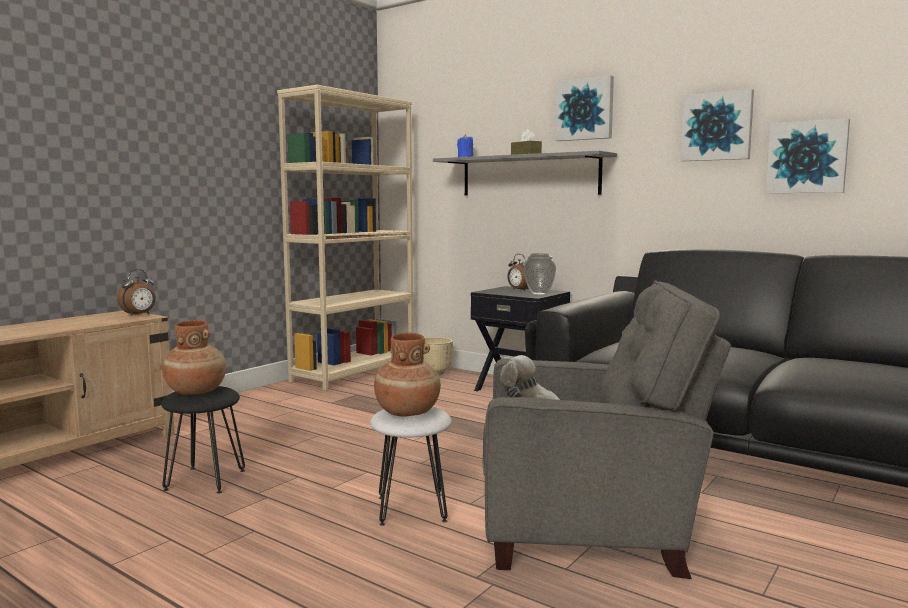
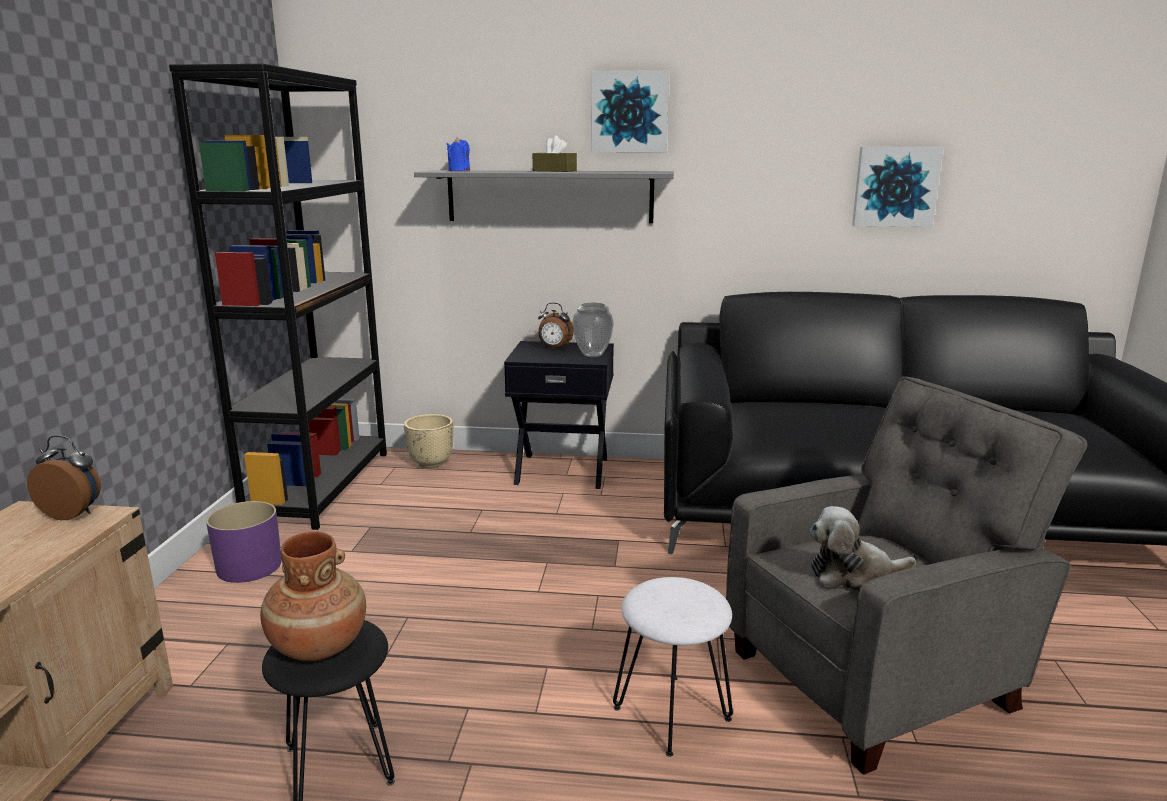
camera: 30 degrees left, 10 degrees up
alarm clock [117,269,156,316] -> alarm clock turned 90 degrees counterclockwise [27,435,101,520]
beige bookcase [277,85,413,391] -> black bookcase [169,64,387,530]
brown vase [374,333,441,417] -> none
picture [681,89,754,161] -> none
none -> purple planter [206,501,282,583]

